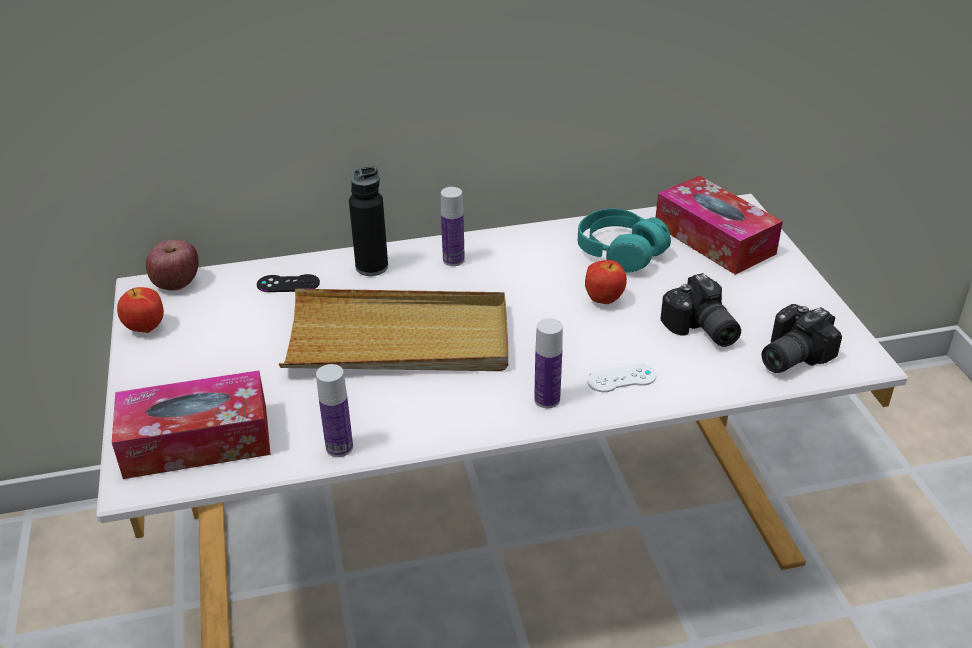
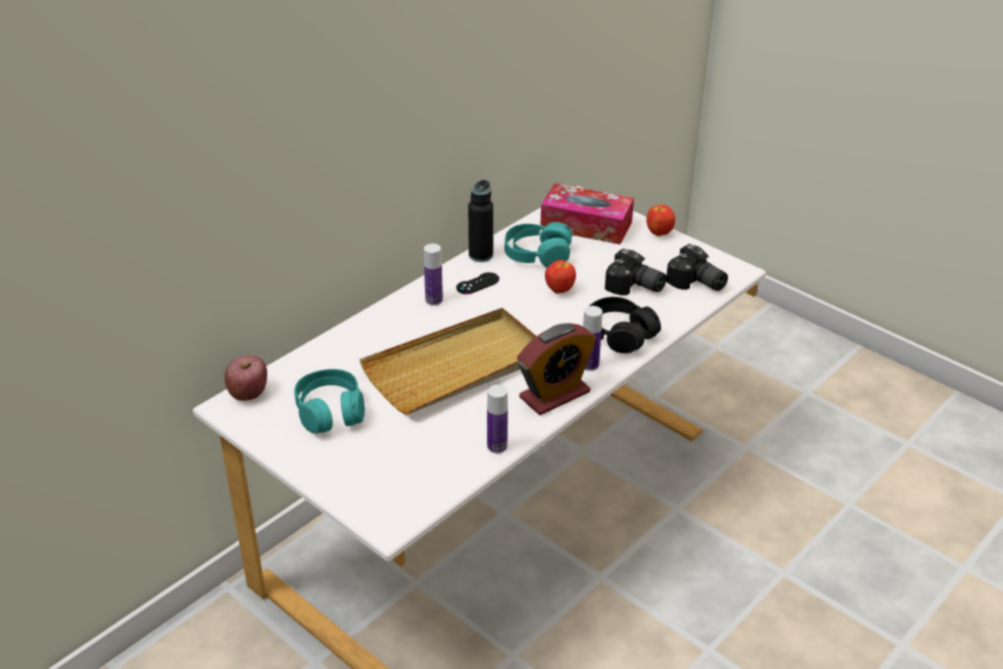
camera: 35 degrees left, 0 degrees up
tissue box [112,370,271,479] -> none
apple [117,287,164,333] -> apple moved to [646,205,675,236]
black game controller [257,274,320,292] -> black game controller moved to [456,272,499,294]
black bottle [349,167,388,276] -> black bottle moved to [468,180,493,262]
white game controller [587,364,656,392] -> black headphones [589,297,661,353]
camera [762,304,842,373] -> camera turned 60 degrees counterclockwise [666,244,728,291]
none -> turquoise headphones [294,369,365,433]
none -> alarm clock [517,323,596,415]

